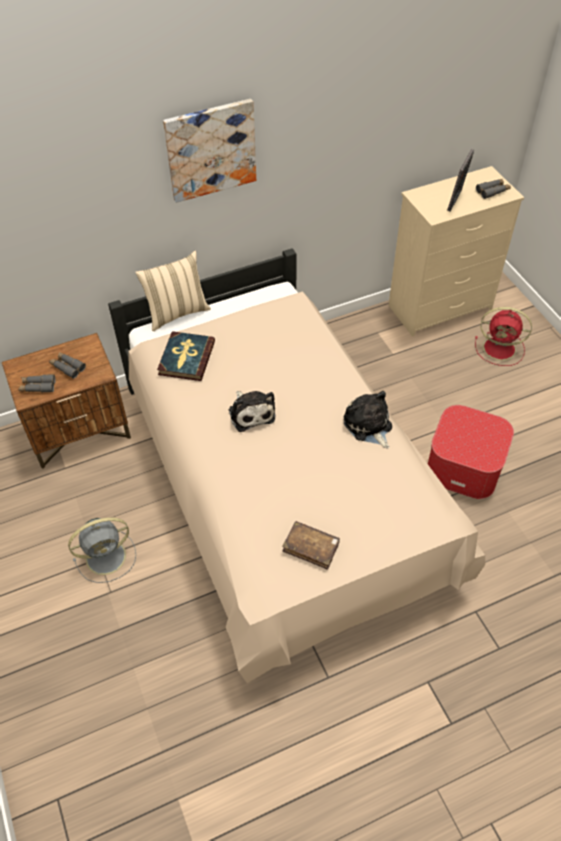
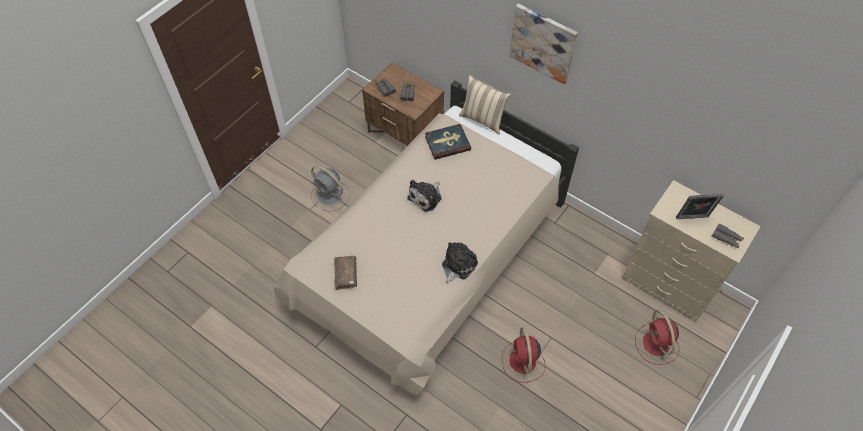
camera: 60 degrees right, 5 degrees up
ottoman [428,405,514,499] -> red fan [502,327,546,383]

